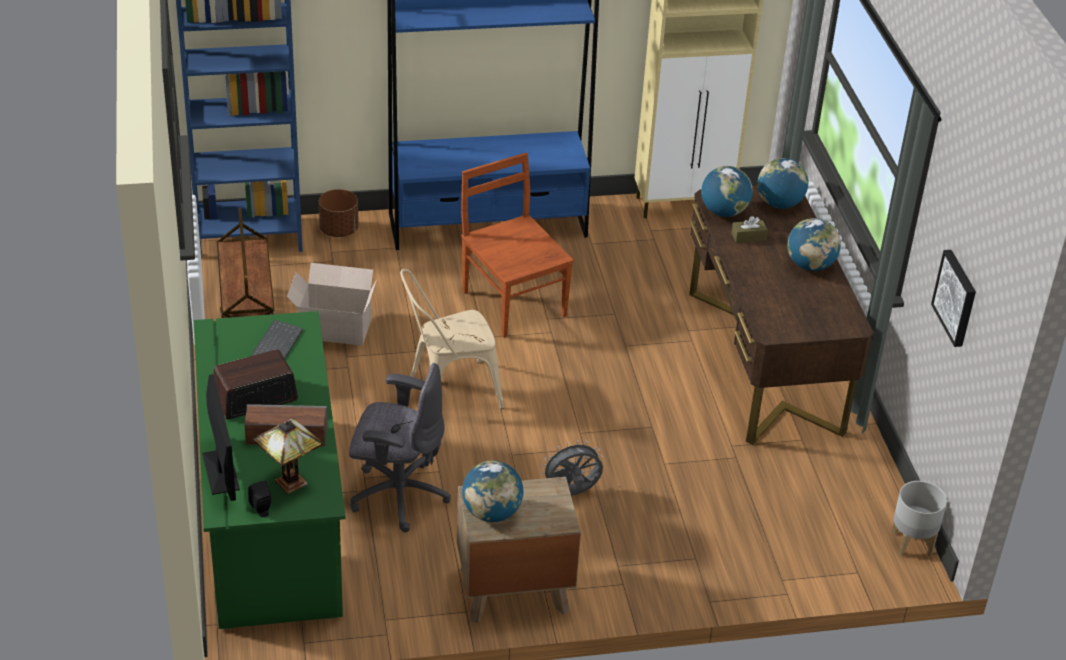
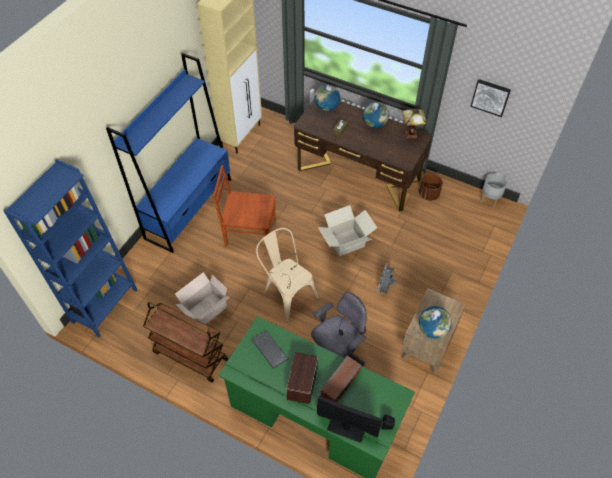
camera: 50 degrees left, 15 degrees up
table lamp [253,418,323,494] -> table lamp moved to [402,109,427,139]
brown planter [319,189,359,237] -> brown planter moved to [419,174,443,201]
beige chair [400,269,504,409] -> beige chair turned 120 degrees clockwise [256,228,319,322]
globe [701,166,753,217] -> none
none -> cardboard box [318,205,377,256]

